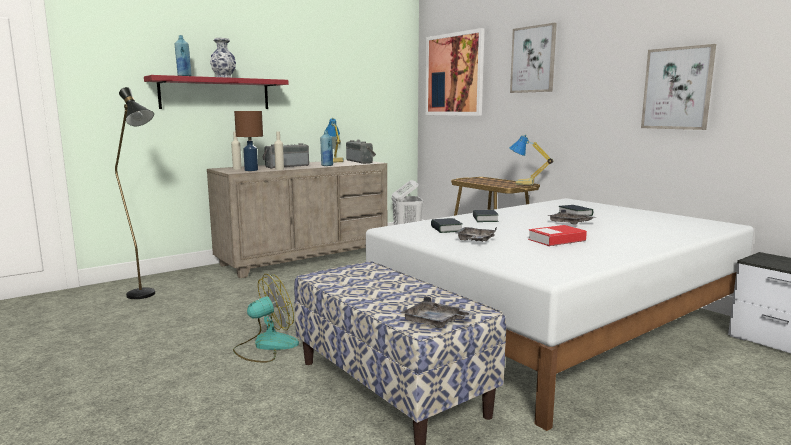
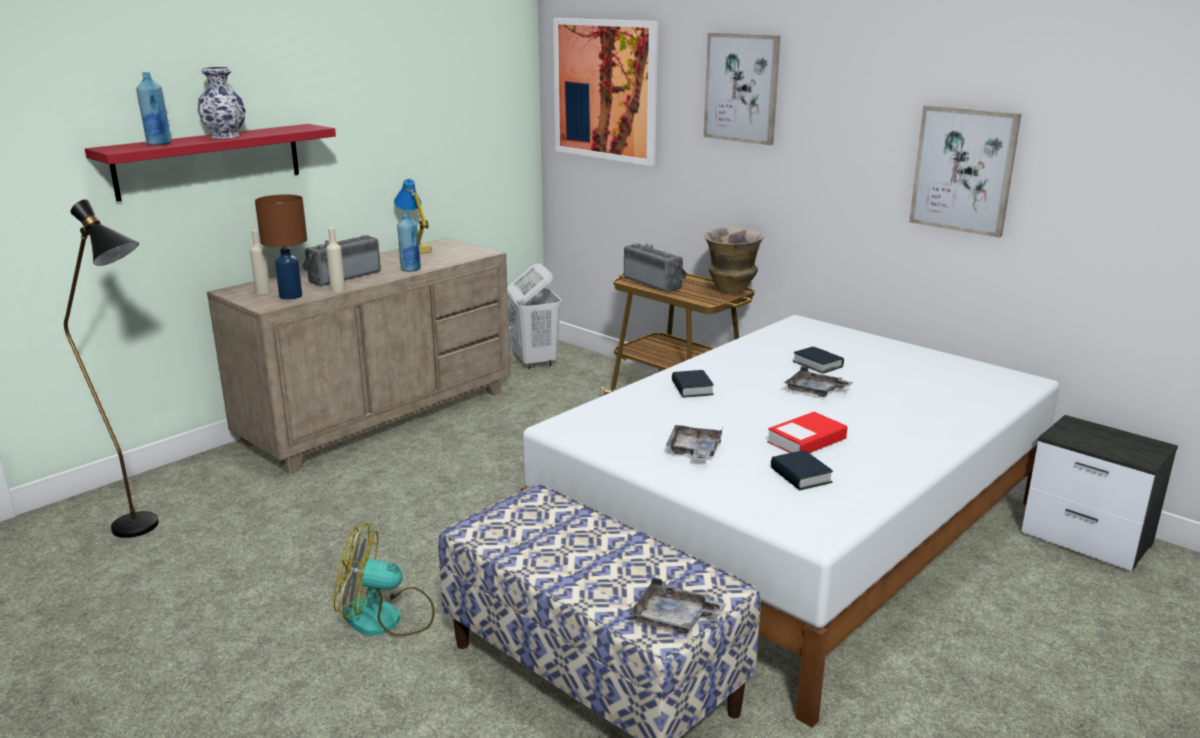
camera: 10 degrees left, 10 degrees up
fan [233,274,299,363] -> fan turned 135 degrees counterclockwise [334,523,435,637]
radio [346,140,376,164] -> radio moved to [624,244,688,292]
book [431,218,462,233] -> book moved to [771,450,833,490]
table lamp [509,134,553,185] -> vase [704,227,764,293]

